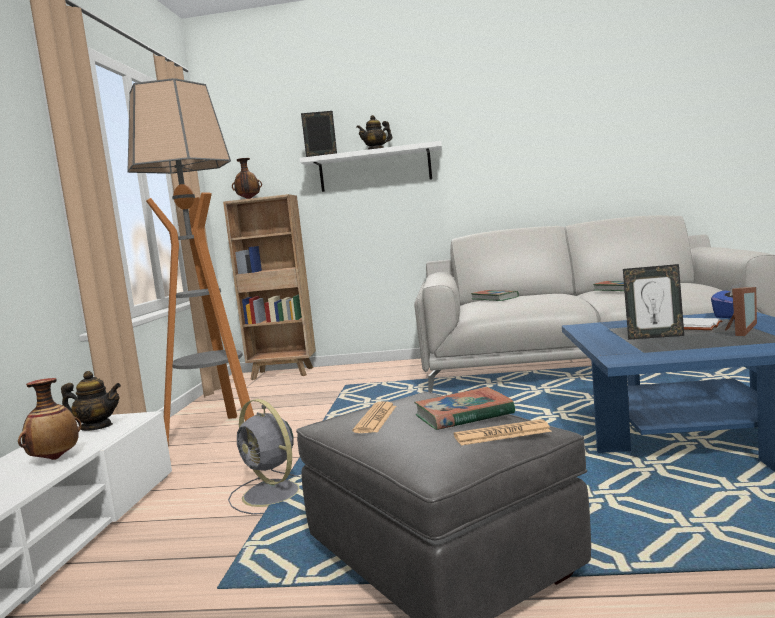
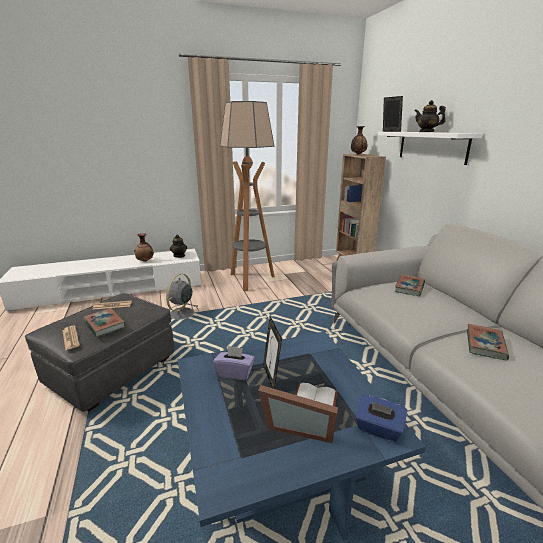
camera: 65 degrees right, 15 degrees up
none -> purple tissue box [213,346,255,380]

